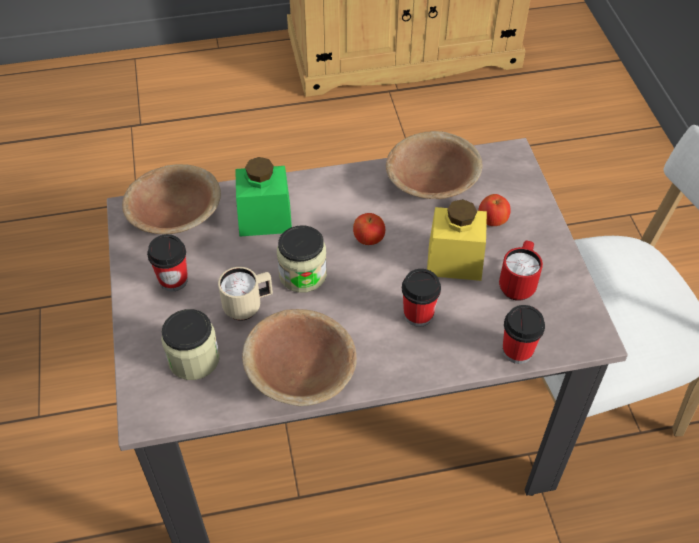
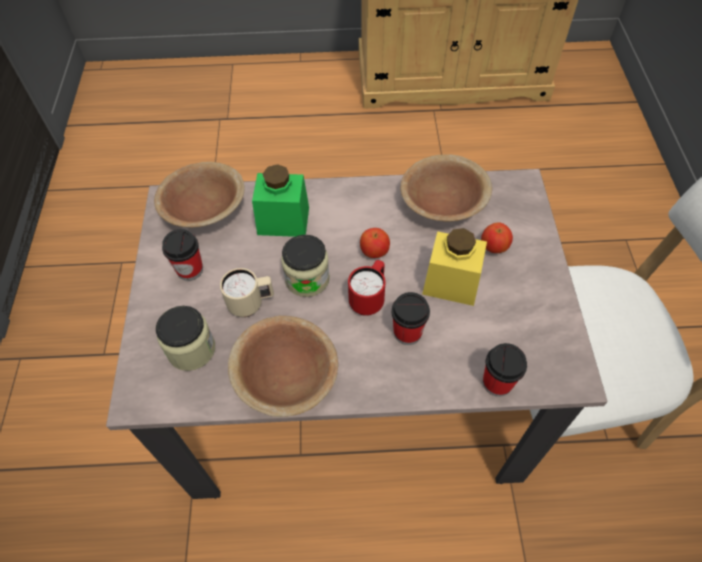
camera: 10 degrees right, 5 degrees up
red mug [499,241,543,301] -> red mug moved to [348,260,385,316]

